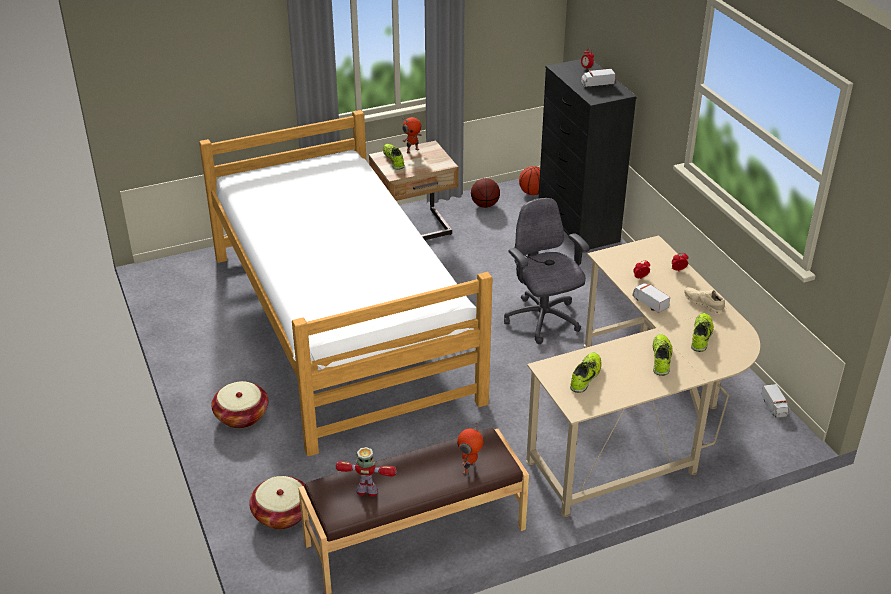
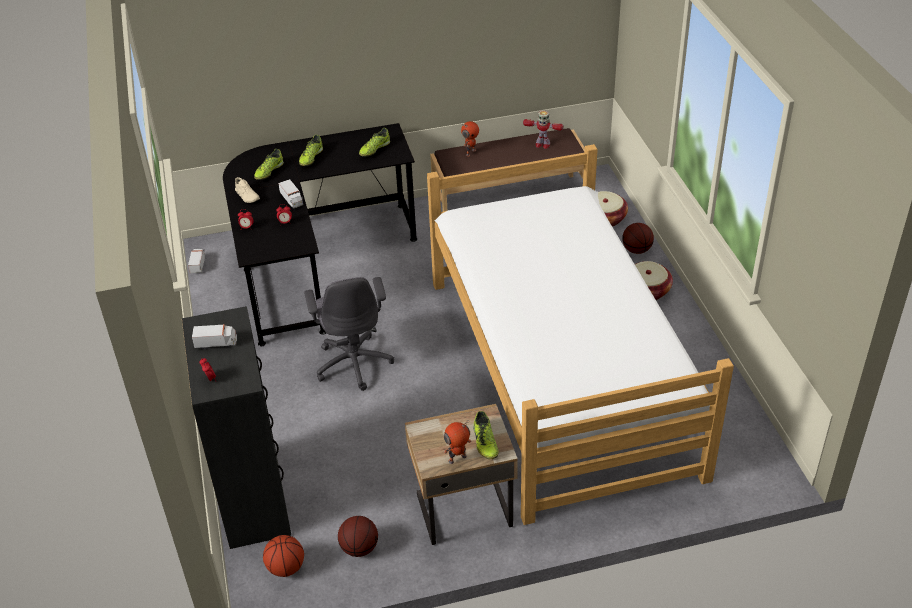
camera: 170 degrees left, 5 degrees up
beige desk [526,235,760,517] -> black desk [223,123,417,347]
none -> basketball [622,223,654,254]

